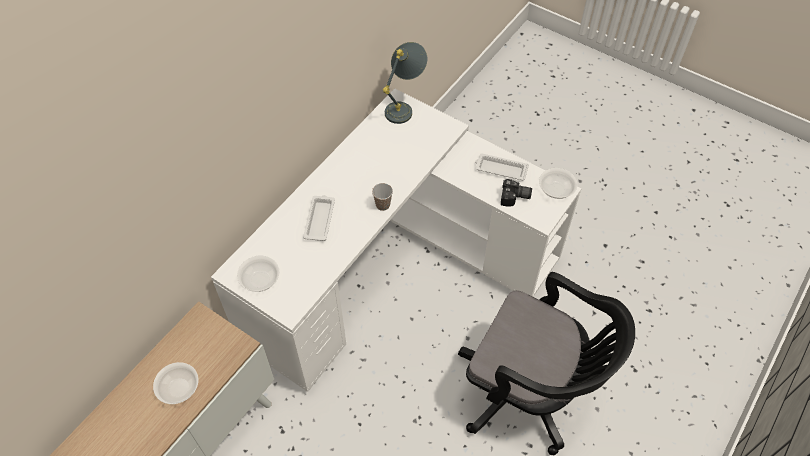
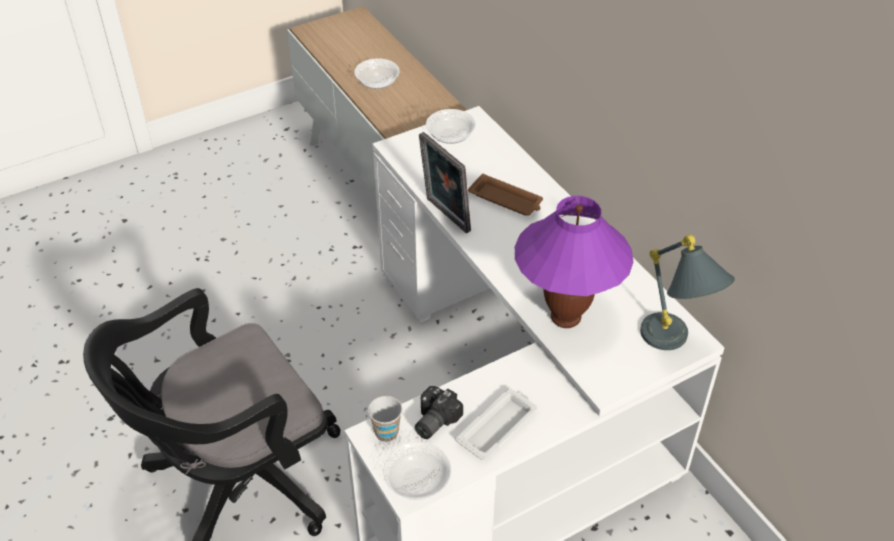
camera: 115 degrees right, 10 degrees down
white tray [303,195,335,241] -> brown tray [468,173,543,216]
cup [372,183,393,211] -> cup moved to [368,396,402,442]
none -> picture frame [419,132,471,233]
none -> purple table lamp [515,196,633,328]

